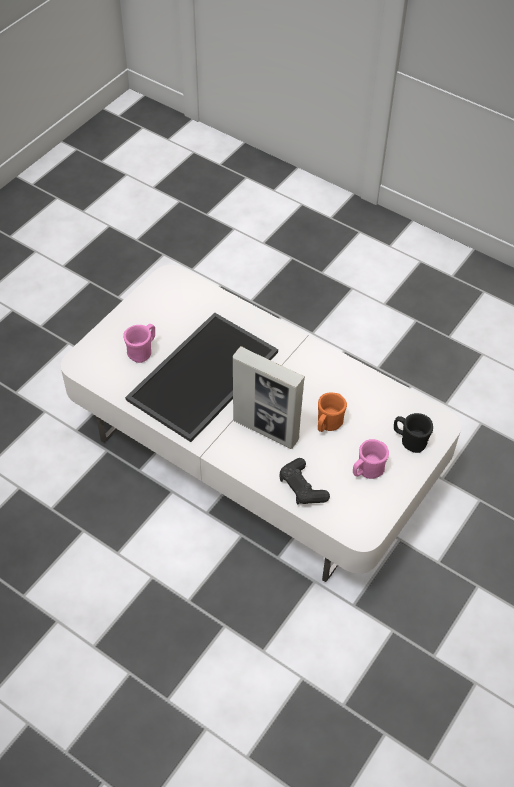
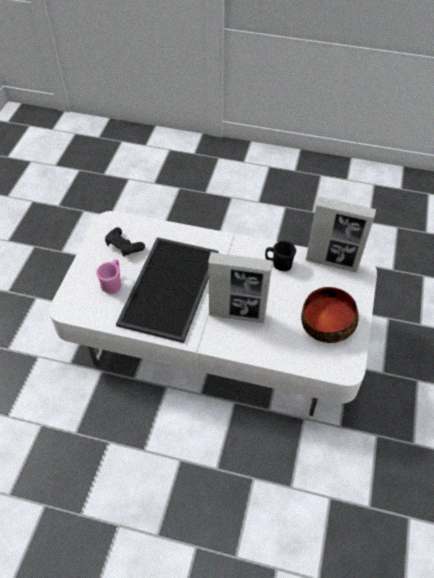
camera: 20 degrees left, 0 degrees up
black game controller [279,458,330,505] -> black game controller moved to [105,227,145,257]
orange mug [318,392,347,432] -> none
pink mug [353,439,389,479] -> bowl [301,287,359,343]
black mug [394,413,433,453] -> black mug moved to [265,241,296,271]
none -> picture frame [306,196,376,272]

